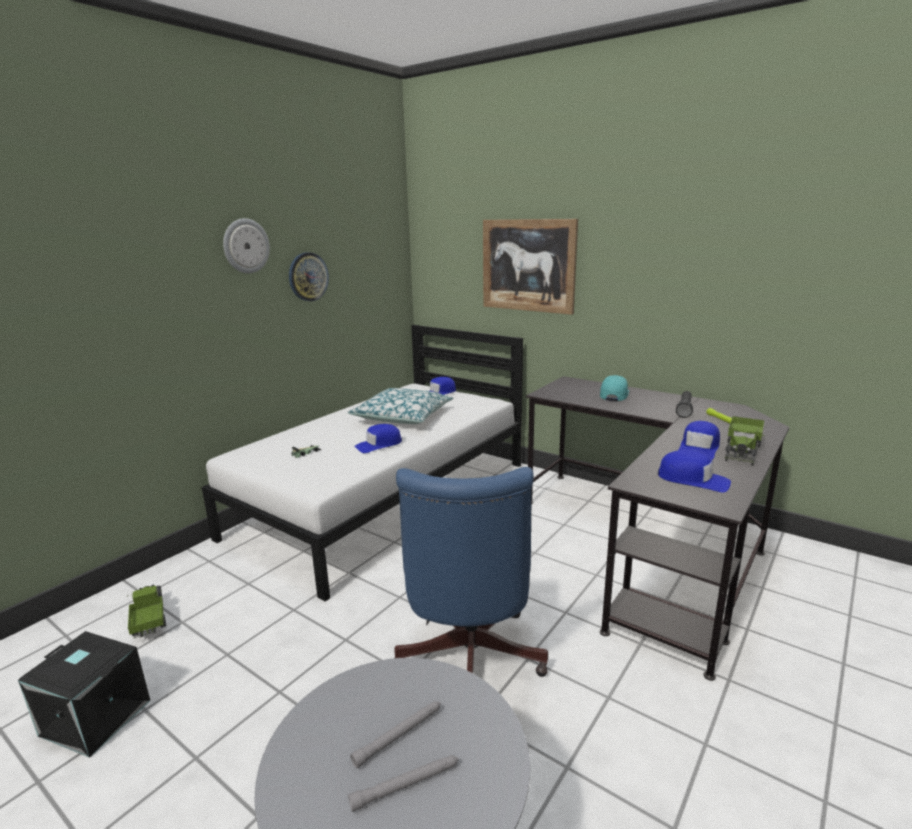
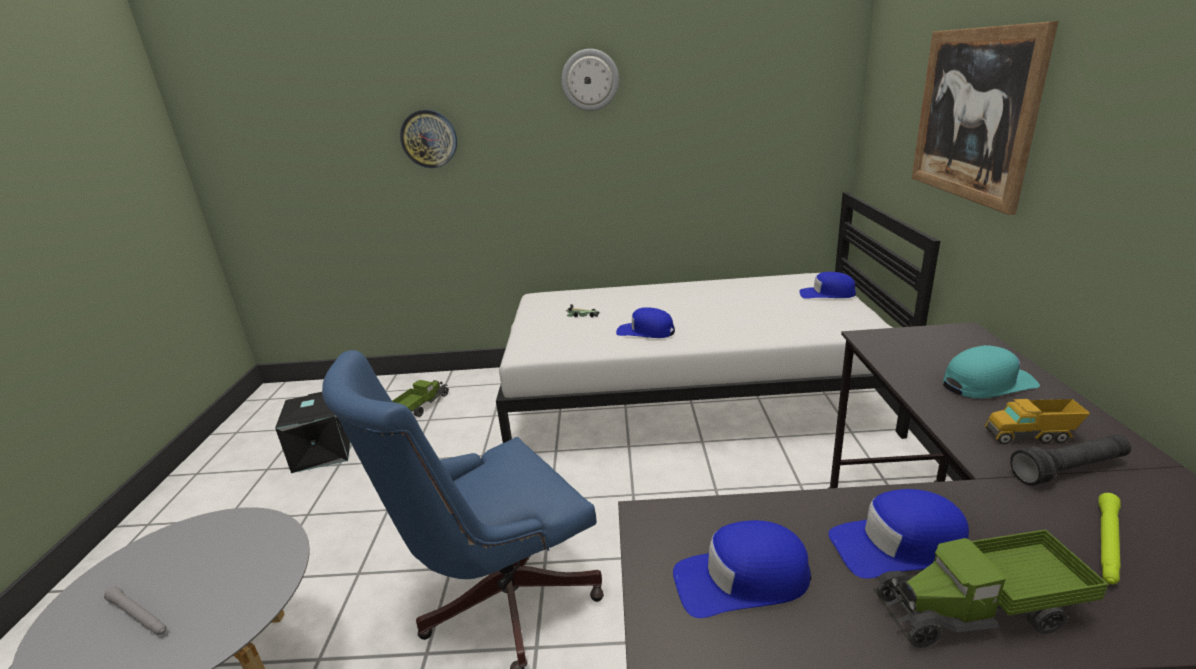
camera: 55 degrees right, 5 degrees up
wall clock [289,252,329,301] -> wall clock moved to [400,110,457,168]
pillow [348,388,453,424] -> none
grey flashlight [350,701,441,768] -> none
blue cap [658,450,731,492] -> blue cap turned 90 degrees clockwise [673,520,811,618]
none -> toy truck [985,399,1090,444]

